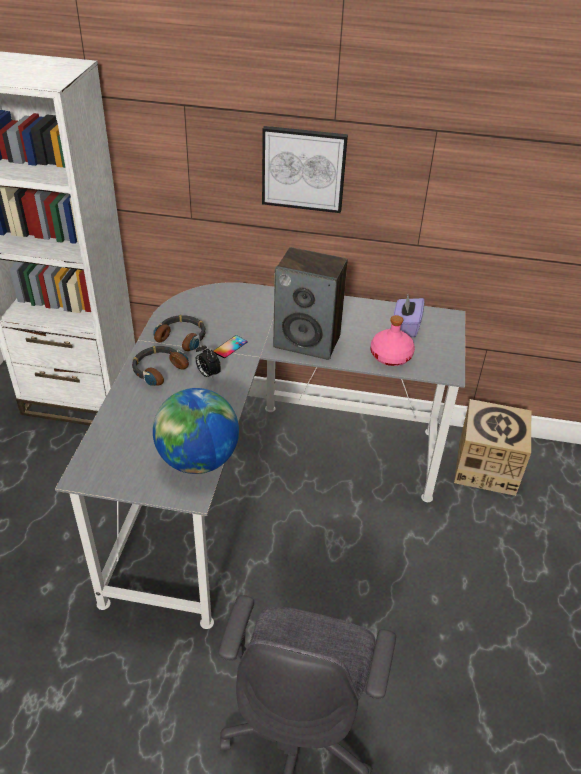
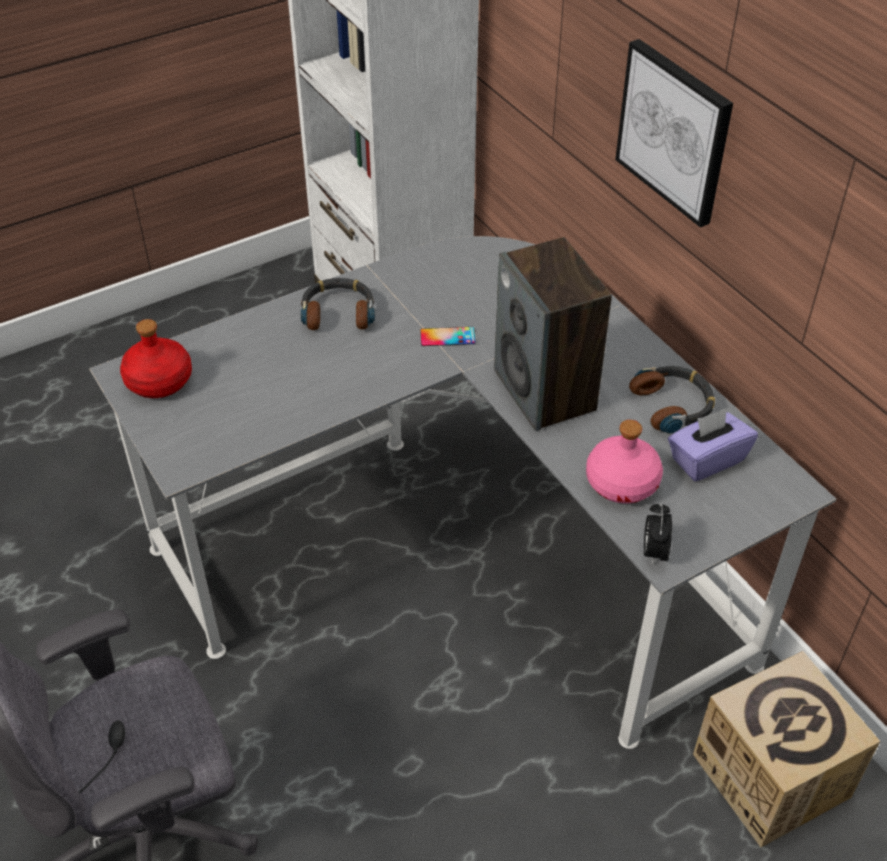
camera: 50 degrees right, 5 degrees up
headphones [153,315,206,351] -> headphones moved to [629,366,715,434]
globe [153,388,239,474] -> none
alarm clock [195,344,221,379] -> alarm clock moved to [644,503,672,565]
none -> red bottle [120,319,192,398]

